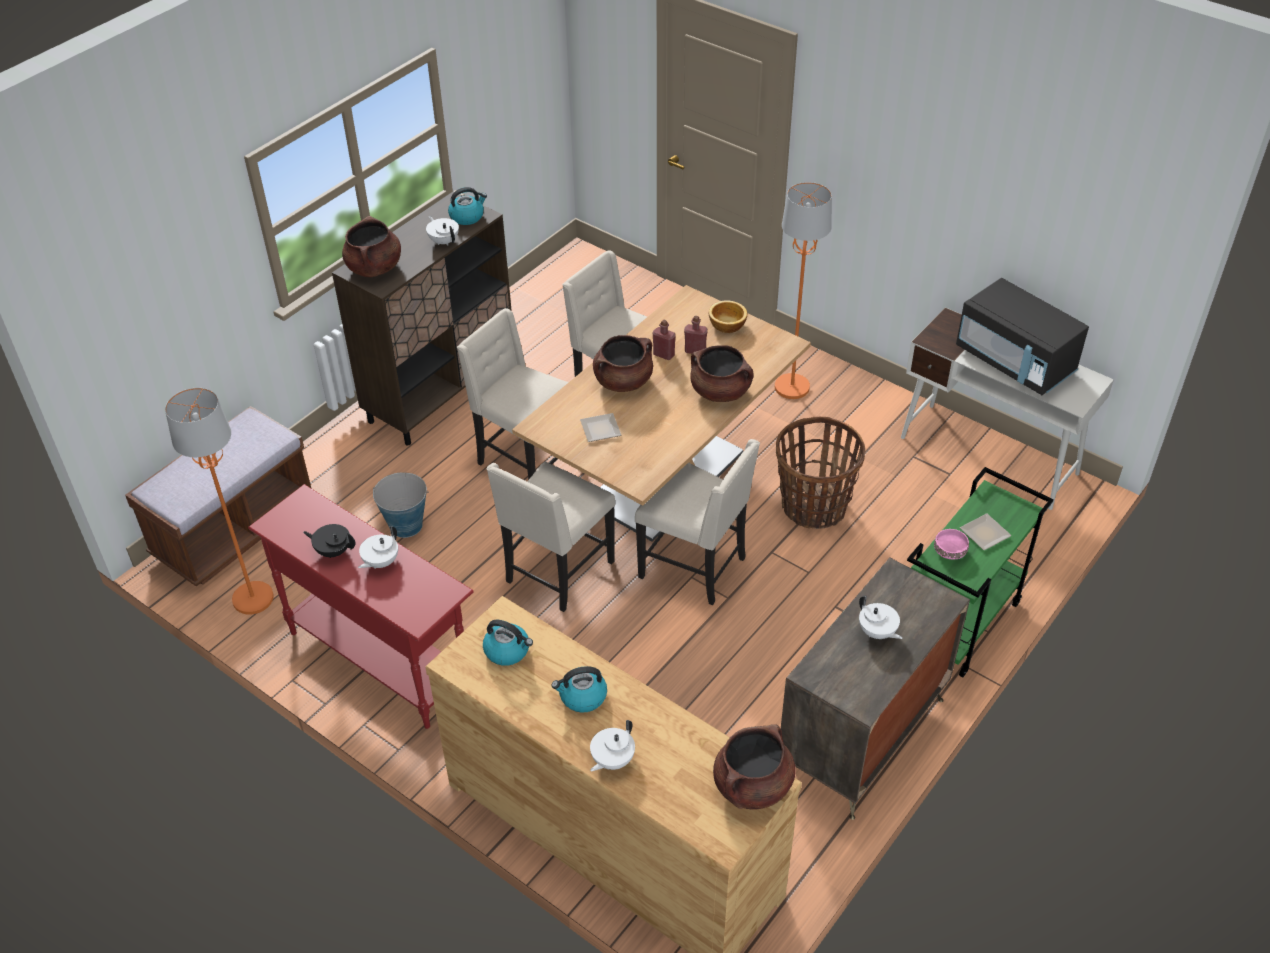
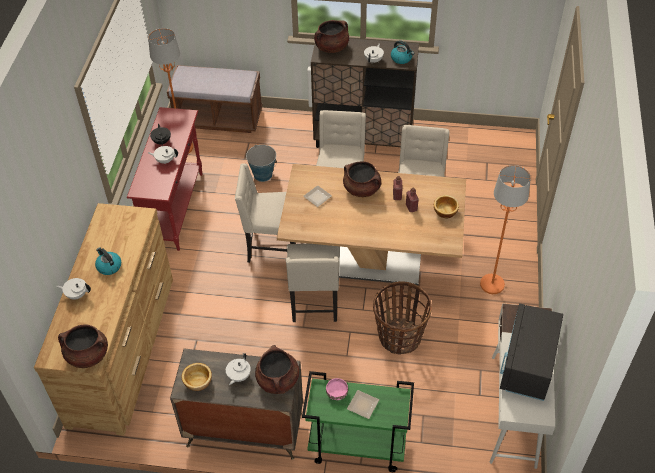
camera: 60 degrees right, 5 degrees up
kettle [483,620,533,666] -> none
brown cooking pot [690,345,754,402] -> brown cooking pot moved to [255,345,299,394]
none -> bowl [182,363,212,391]

